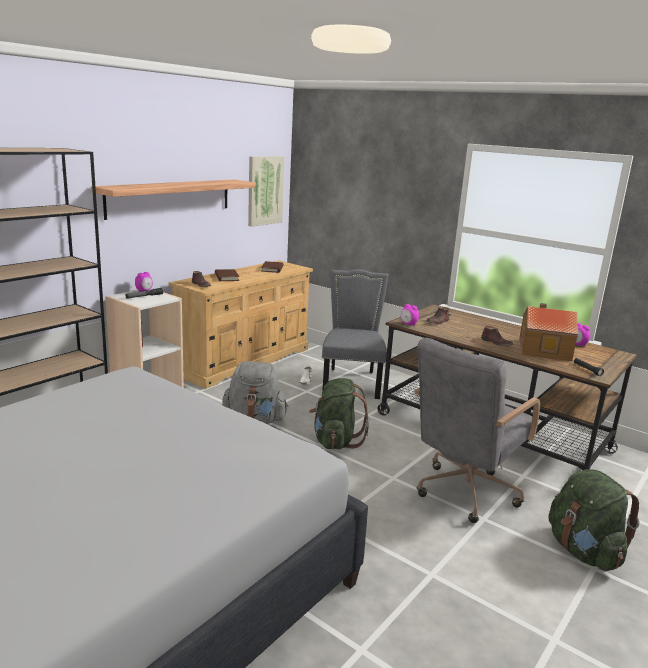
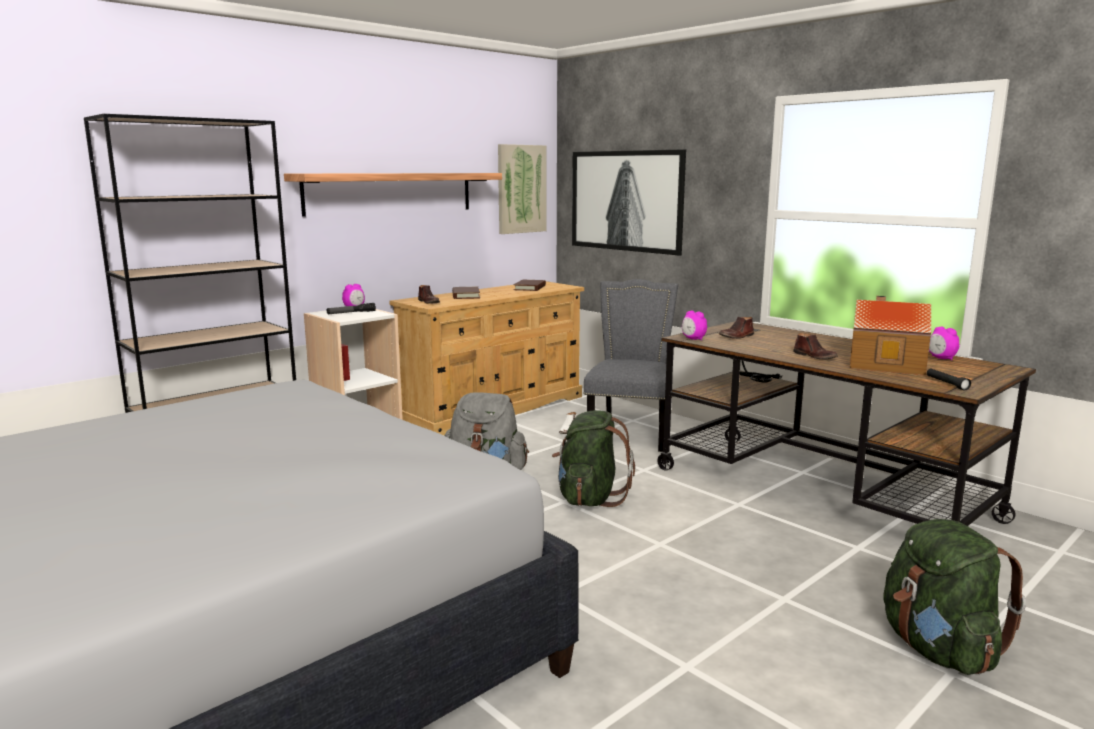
camera: 10 degrees right, 5 degrees down
grey office chair [415,338,540,523] -> none
none -> picture [572,149,686,256]

